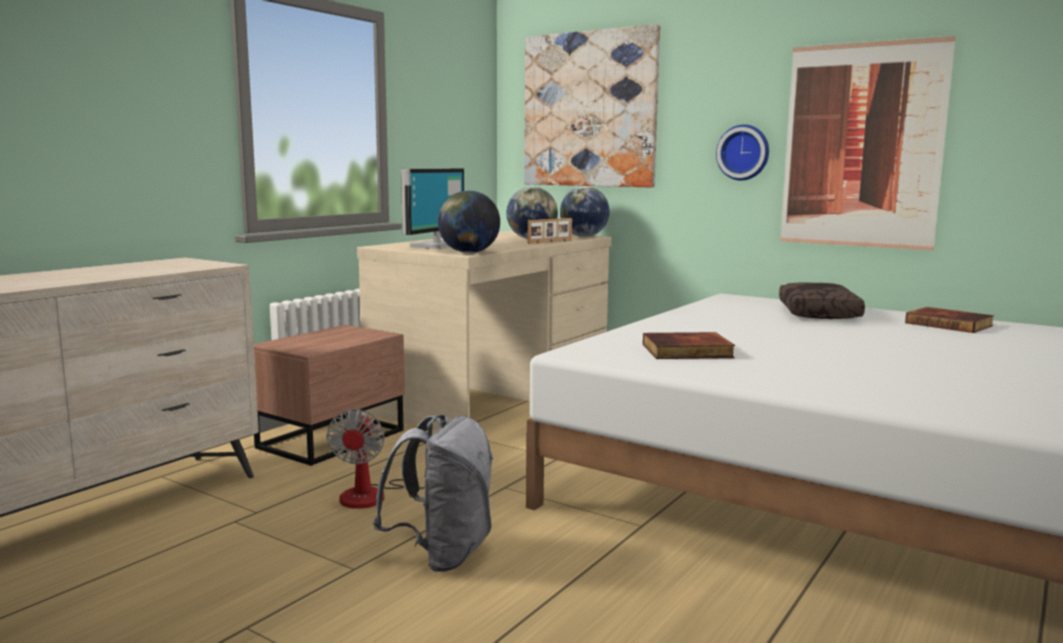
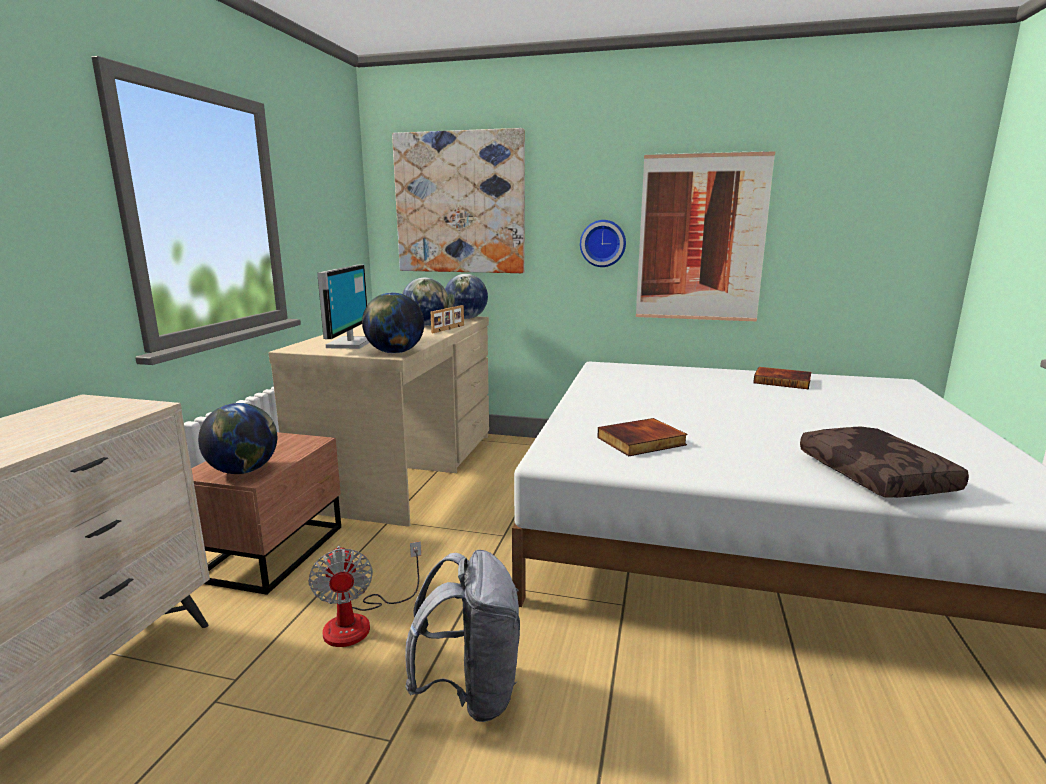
camera: 20 degrees left, 5 degrees up
brown pillow [779,282,865,319] -> brown pillow moved to [800,427,969,498]
none -> globe [198,403,277,474]

